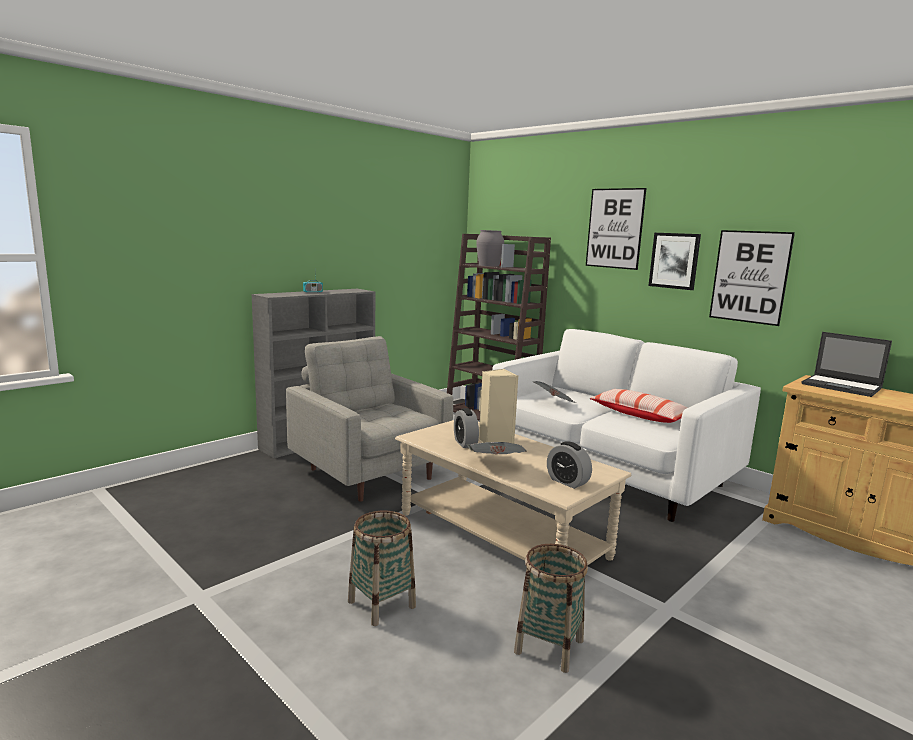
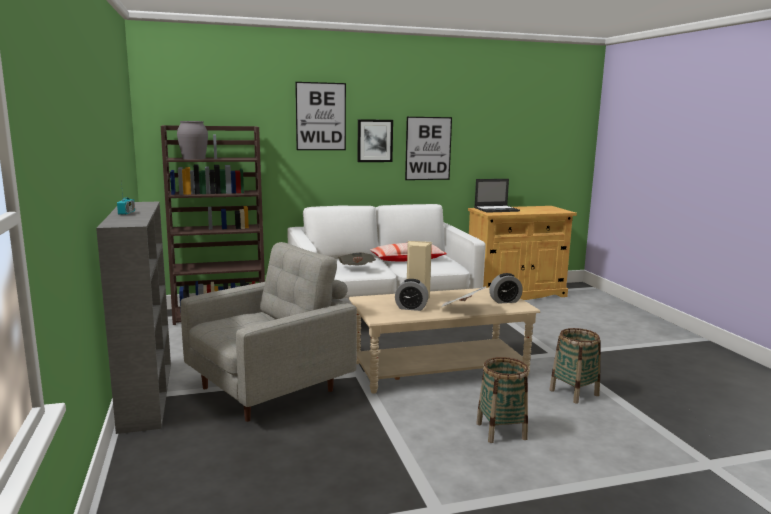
camera: 60 degrees left, 0 degrees up
grey armchair [286,336,453,502] -> grey armchair turned 150 degrees clockwise [180,242,357,422]

